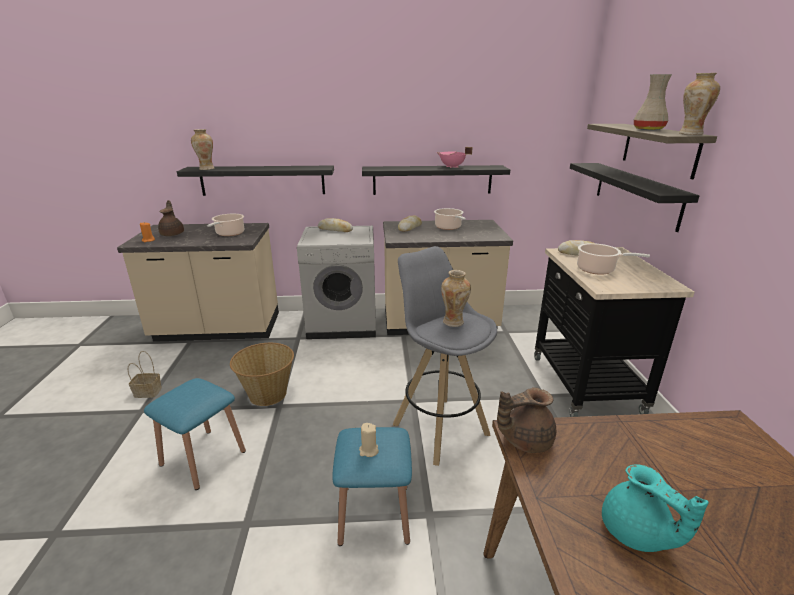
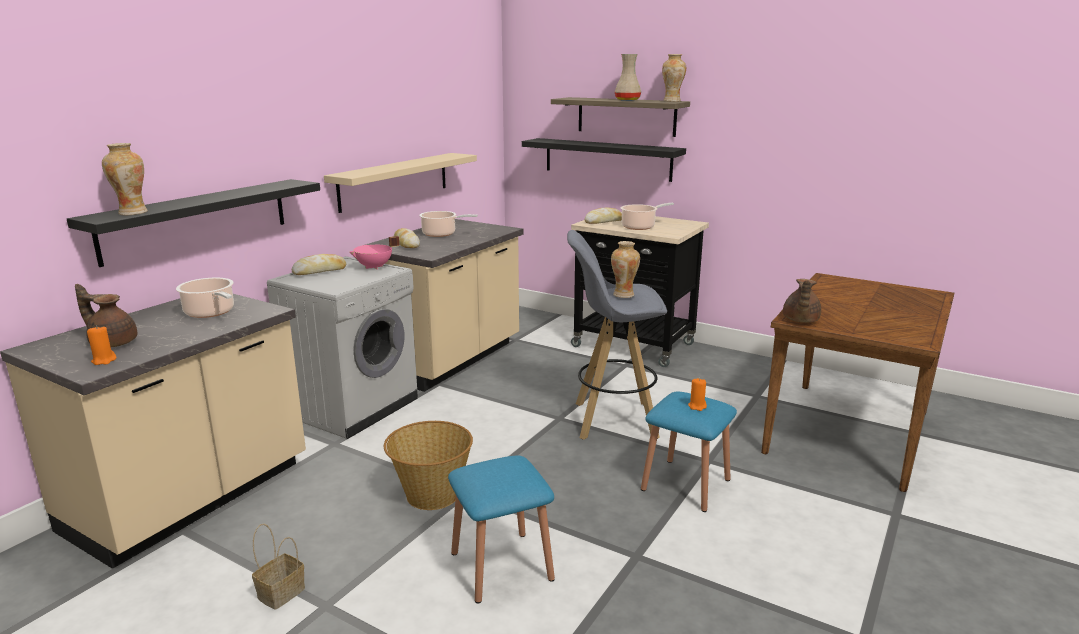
camera: 55 degrees left, 5 degrees down
beige candle [359,423,379,457] -> orange candle [688,378,707,411]
black shelf [362,165,510,195] -> beige shelf [324,153,477,213]
pink cooking pot [437,147,472,168] -> pink cooking pot moved to [349,236,399,270]
turquoise teapot [602,464,709,552] -> none

